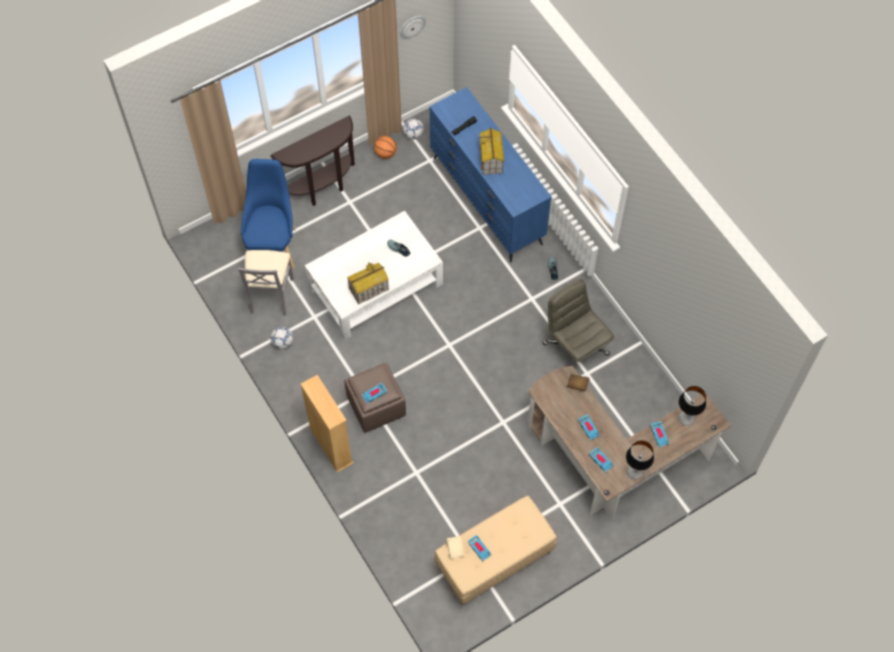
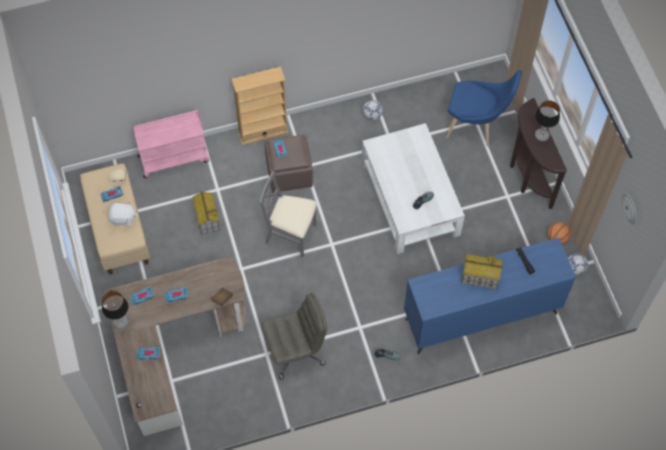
camera: 105 degrees right, 0 degrees up
grey chair [238,250,294,316] -> grey chair moved to [260,171,317,258]
toy house [347,262,389,305] -> toy house moved to [192,191,220,235]
table lamp [678,386,706,426] -> table lamp moved to [535,100,560,141]
none -> white plush toy [108,202,138,226]
none -> pink cart [133,110,209,178]

